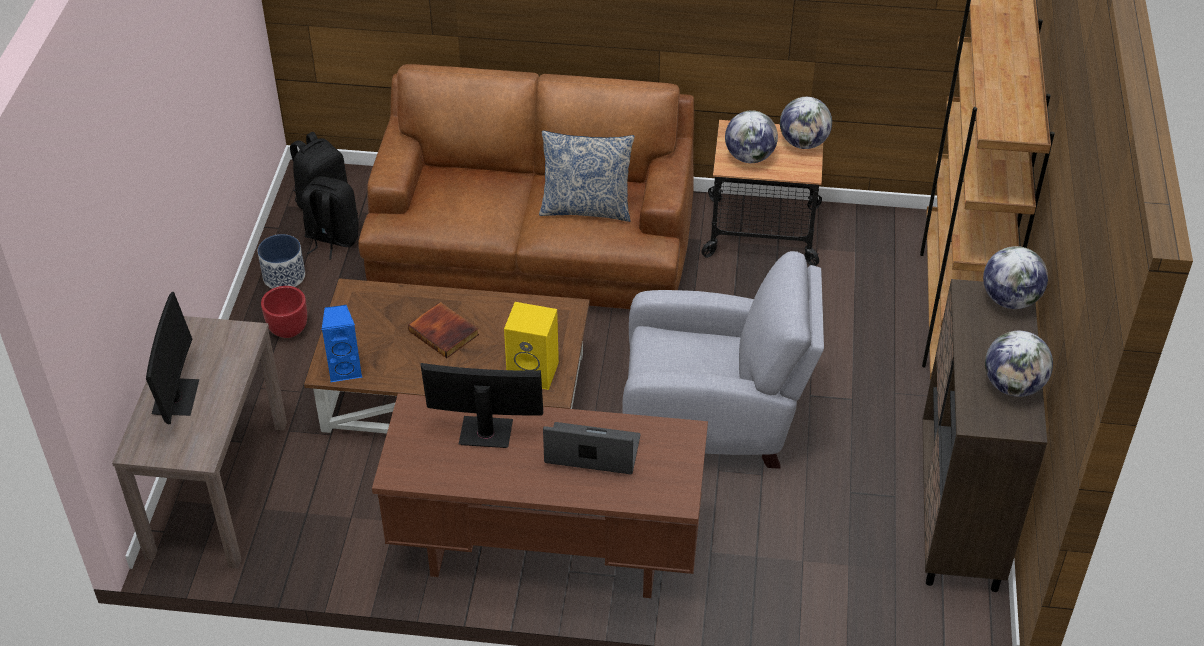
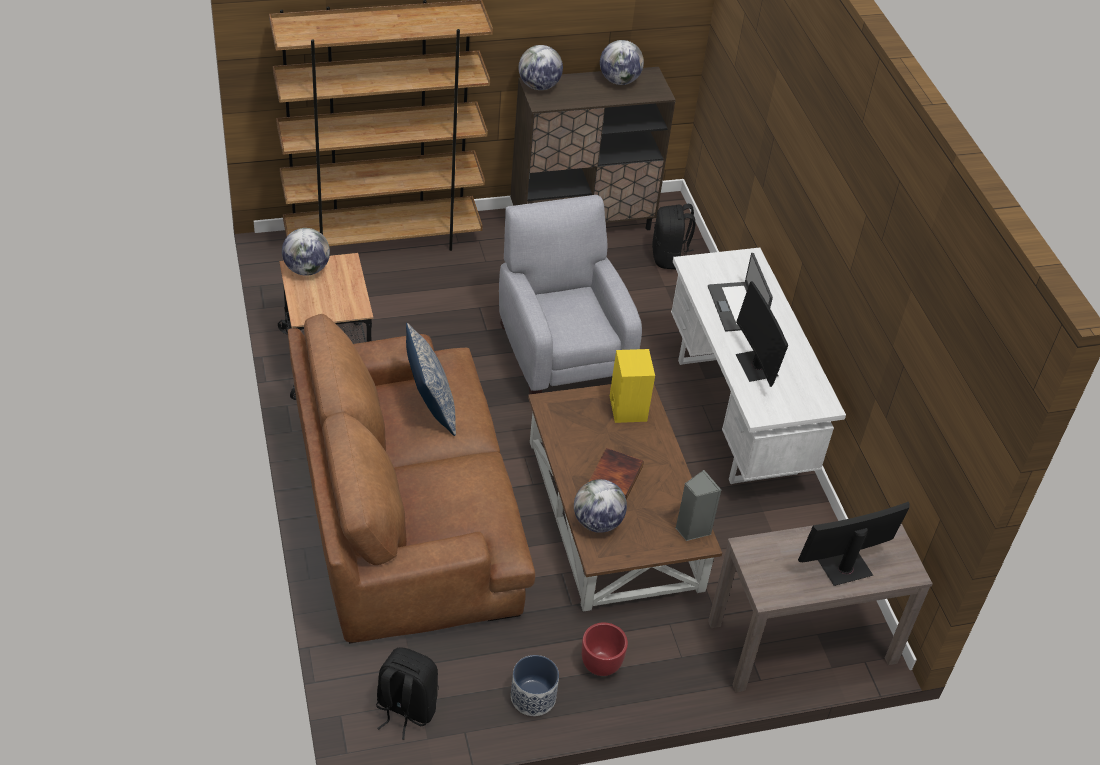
camera: 115 degrees left, 0 degrees up
black backpack [302,176,359,259] -> black backpack moved to [652,204,695,269]
blue speaker [322,305,362,382] -> grey speaker [676,470,721,541]
brown desk [372,393,708,598] -> white desk [671,248,846,484]
globe [725,110,778,163] -> globe moved to [574,479,627,533]

